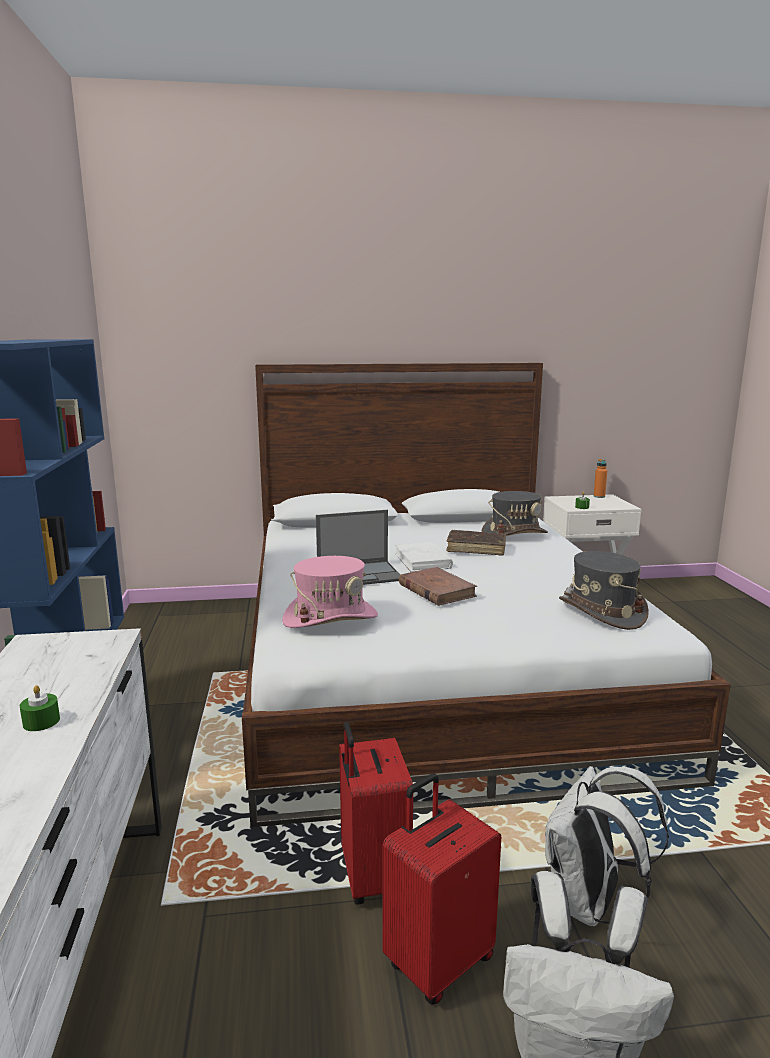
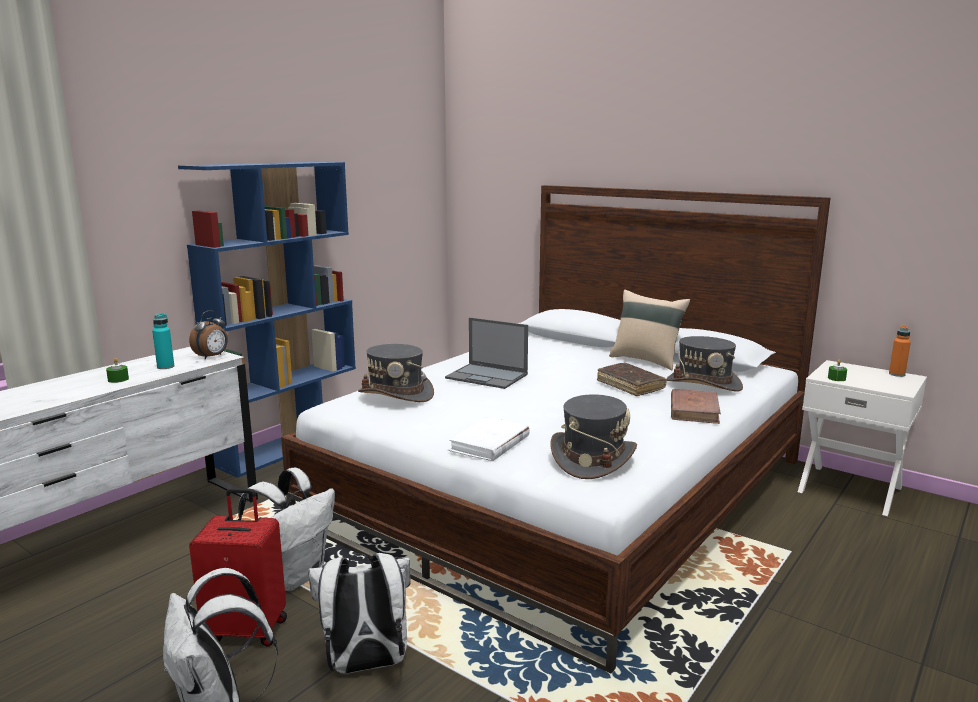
camera: 45 degrees right, 0 degrees up
pink hat [282,556,378,628] -> grey hat [358,344,434,402]
red suitcase [339,722,413,905] -> white backpack [238,468,335,591]
white book [395,542,453,572] -> white book moved to [448,417,530,461]
brown book [399,567,477,606] -> brown book moved to [671,389,721,424]
none -> turquoise bottle [152,313,174,369]
none -> alarm clock [189,310,228,359]
none -> beige pillow [609,290,690,370]

